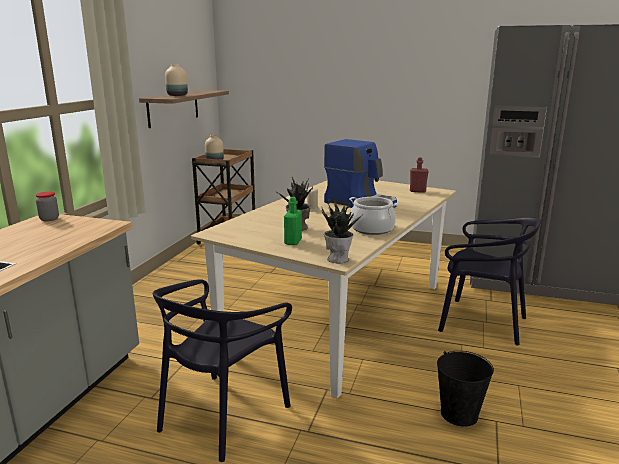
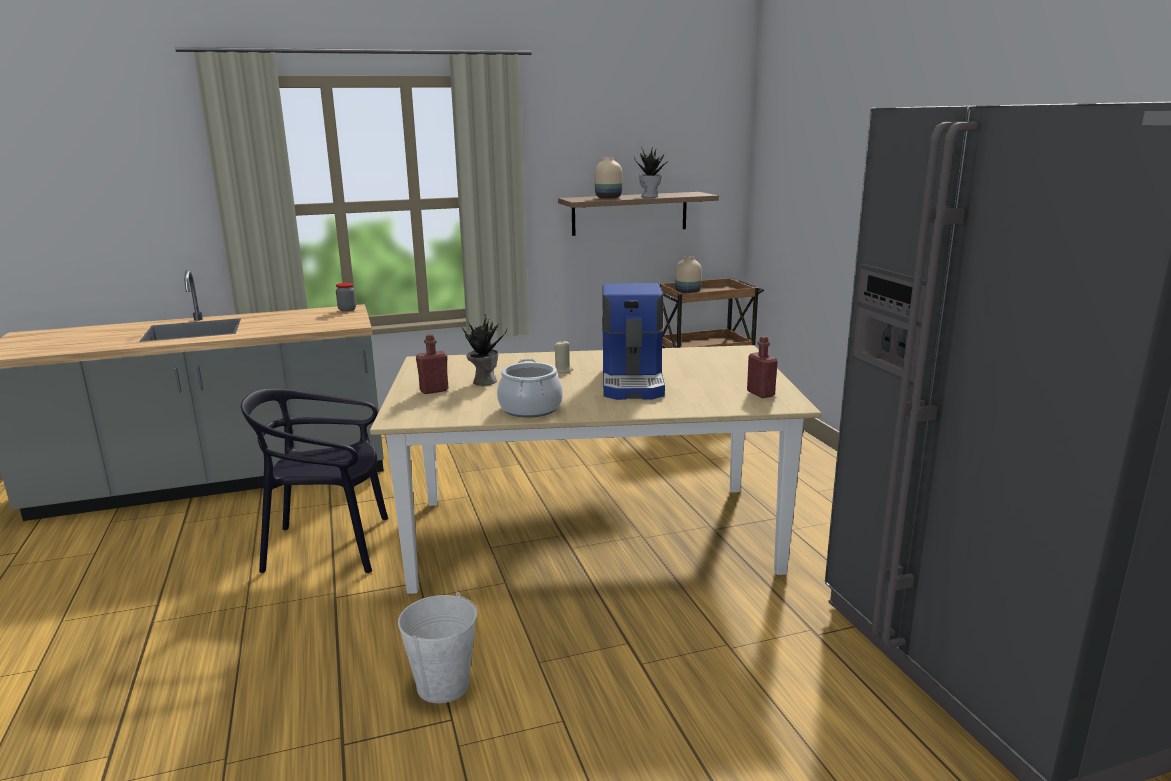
camera: 55 degrees right, 0 degrees up
green bottle [284,197,302,245] -> red bottle [416,334,449,394]
potted plant [322,202,362,263] -> potted plant moved to [634,147,667,198]
black bucket [437,351,494,427] -> white bucket [398,592,477,703]
black chair [438,217,541,346] -> none

